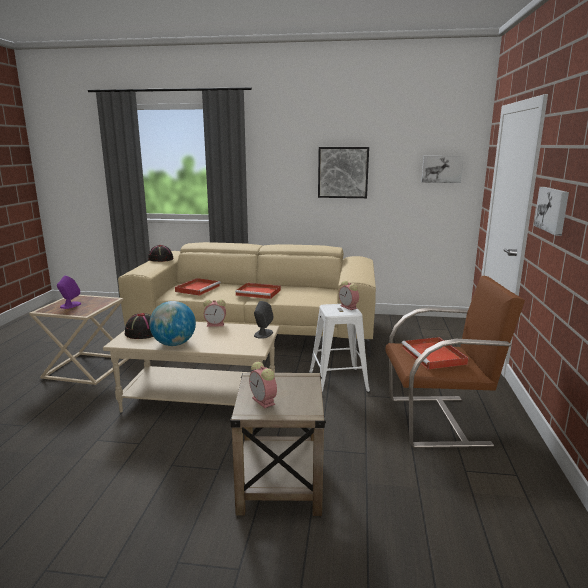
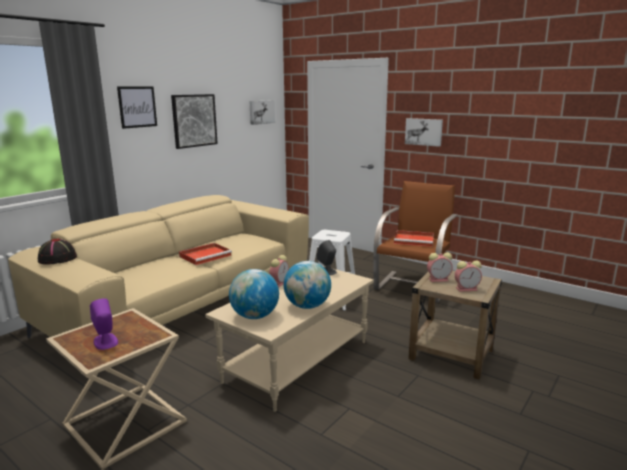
camera: 60 degrees left, 0 degrees up
black hat [125,313,153,339] -> globe [229,269,279,319]
red tray [175,278,221,296] -> none
alarm clock [339,281,359,310] -> alarm clock moved to [427,252,453,282]
none -> picture [117,86,157,129]

